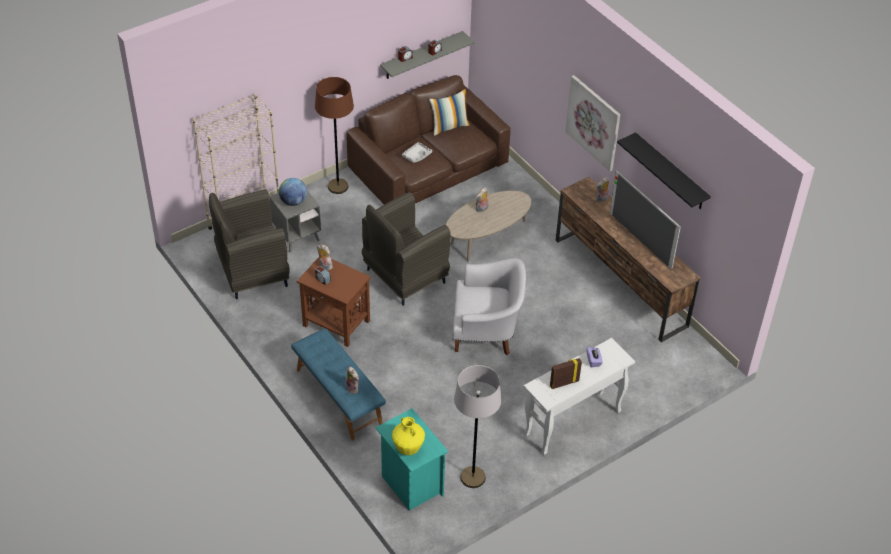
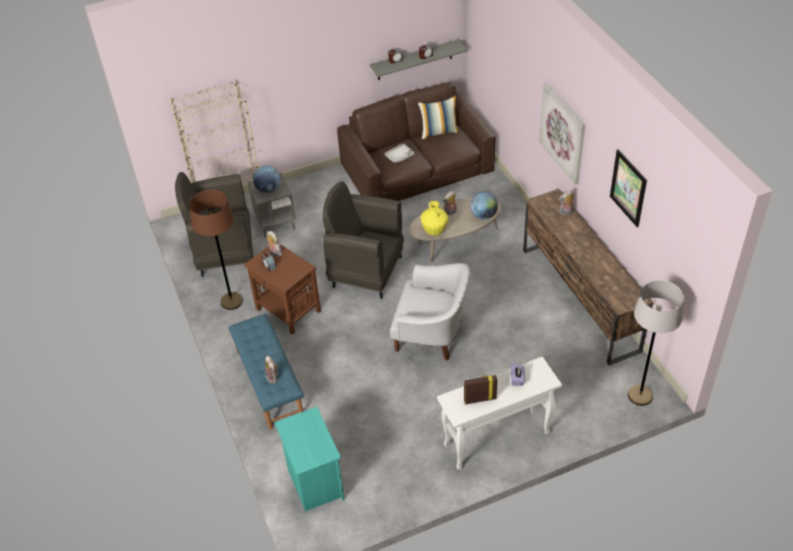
camera: 15 degrees right, 0 degrees up
brown floor lamp [315,77,354,194] -> brown floor lamp moved to [189,190,243,310]
grey armchair [362,192,451,306] -> grey armchair turned 45 degrees clockwise [323,181,404,299]
yellow vase [392,417,425,455] -> yellow vase moved to [421,201,448,236]
grey floor lamp [454,365,501,488] -> grey floor lamp moved to [628,280,684,406]
television [610,171,681,270] -> none
black shelf [617,132,711,209] -> picture [610,149,647,227]
none -> globe [470,192,498,219]

